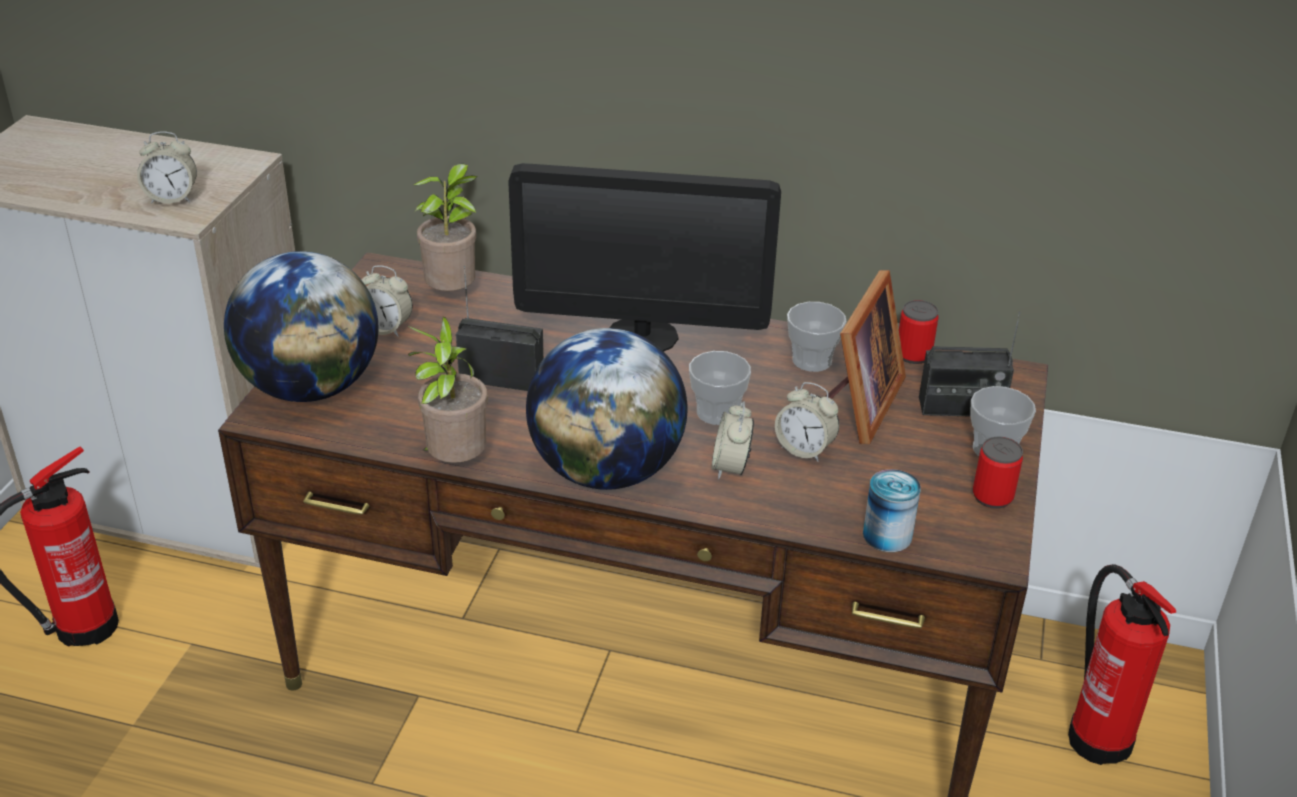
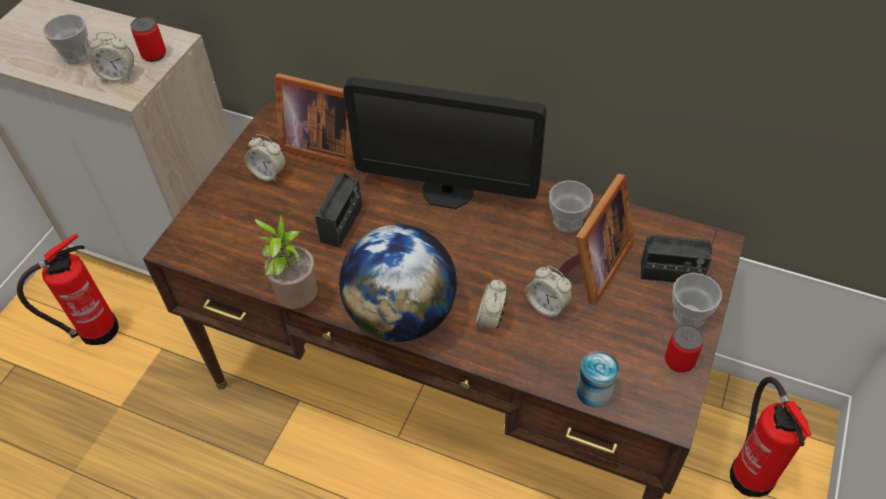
camera: 10 degrees right, 15 degrees up
globe [224,251,379,402] -> none
potted plant [413,163,477,291] -> picture frame [275,73,355,168]
radio [456,266,544,391] -> radio turned 90 degrees clockwise [315,148,363,248]
cup [689,351,751,425] -> cup moved to [43,14,91,64]
can [899,300,939,364] -> can moved to [131,16,166,62]

